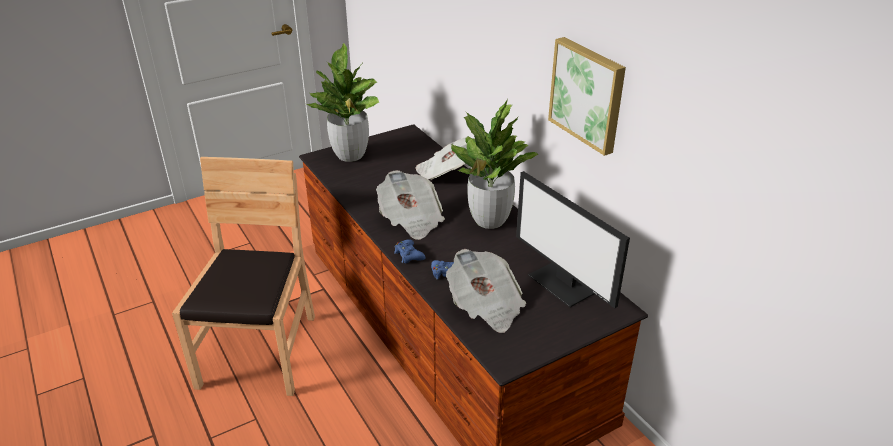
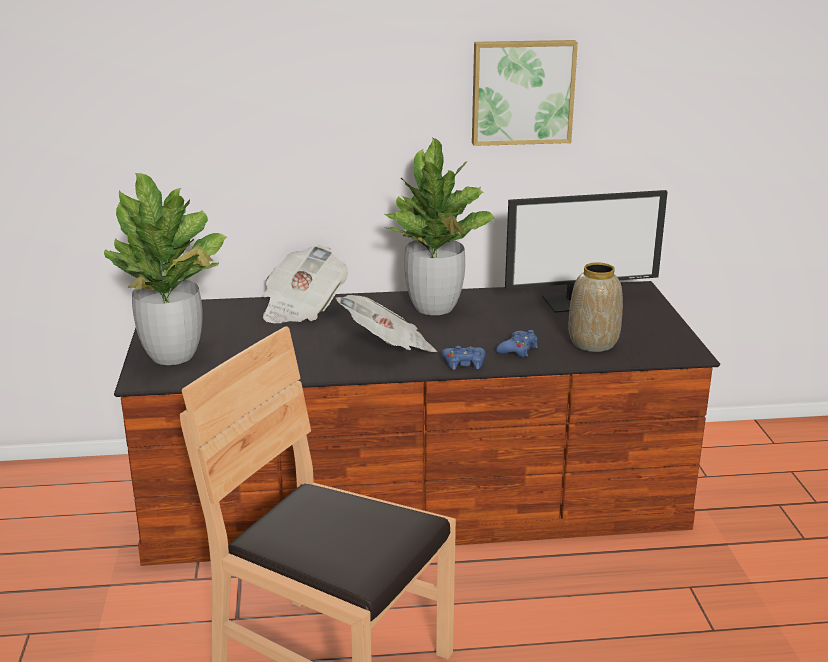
camera: 65 degrees left, 10 degrees down
newspaper [446,249,526,333] -> vase [568,262,623,352]

